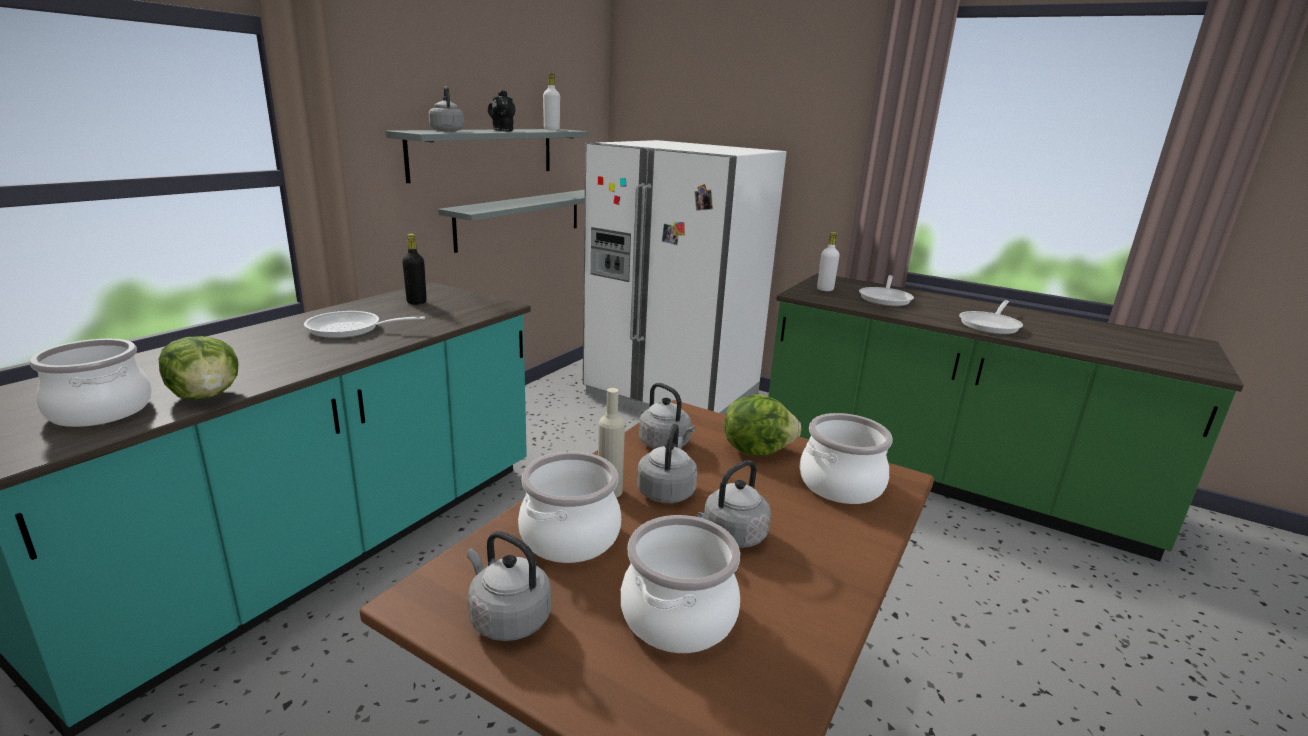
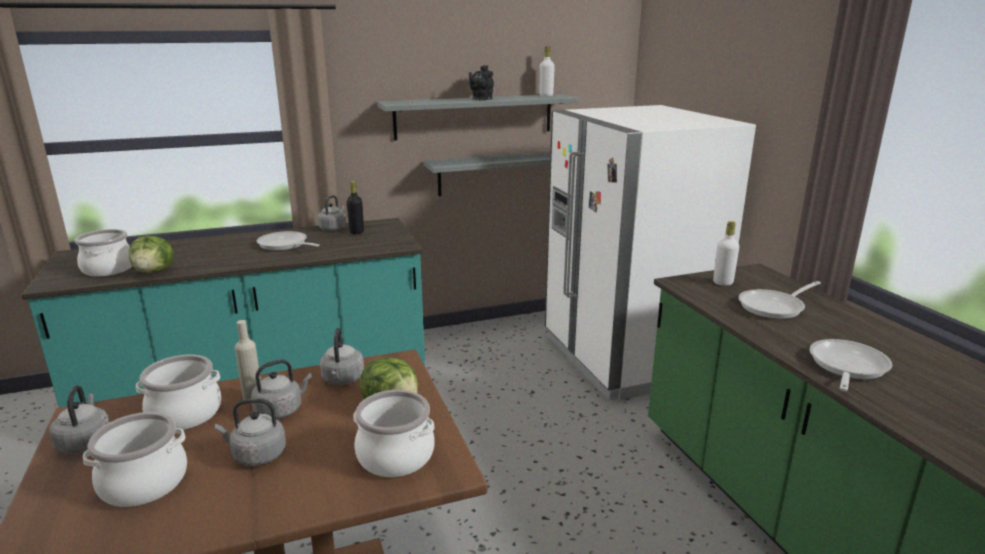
camera: 40 degrees right, 0 degrees up
grey kettle [429,86,464,132] -> grey kettle moved to [317,195,346,231]
frying pan [959,300,1023,335] -> frying pan turned 135 degrees clockwise [810,339,892,391]

